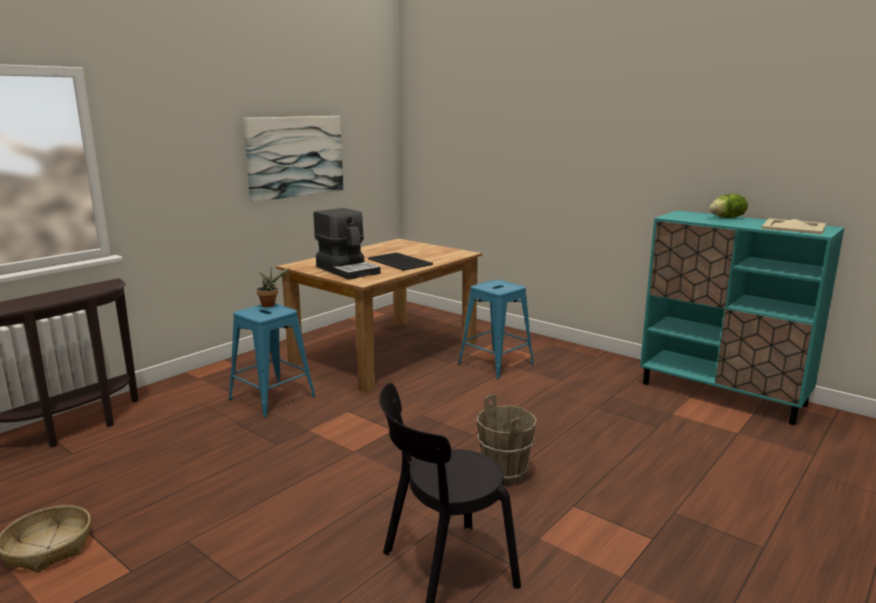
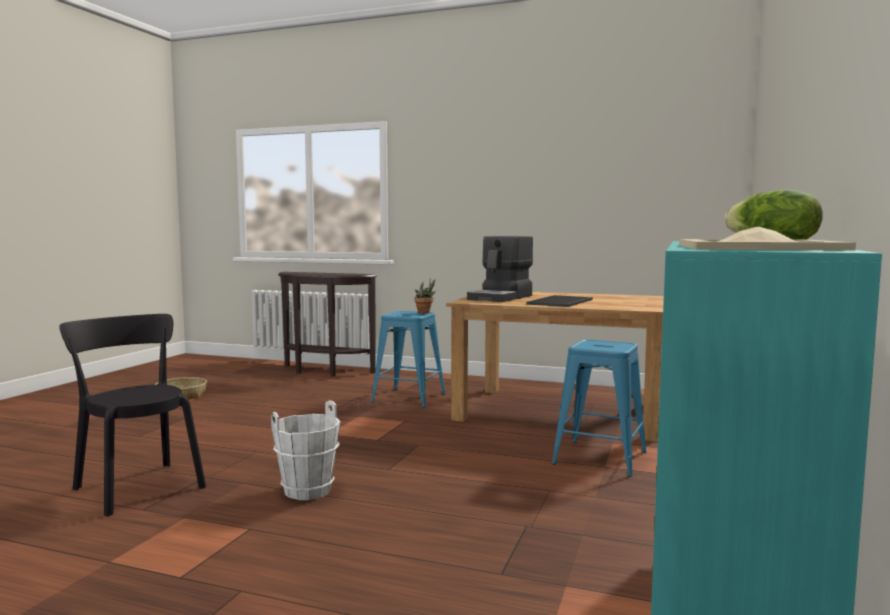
camera: 70 degrees right, 10 degrees down
picture [243,116,343,202] -> none
brown bucket [477,394,537,486] -> white bucket [271,400,340,500]

